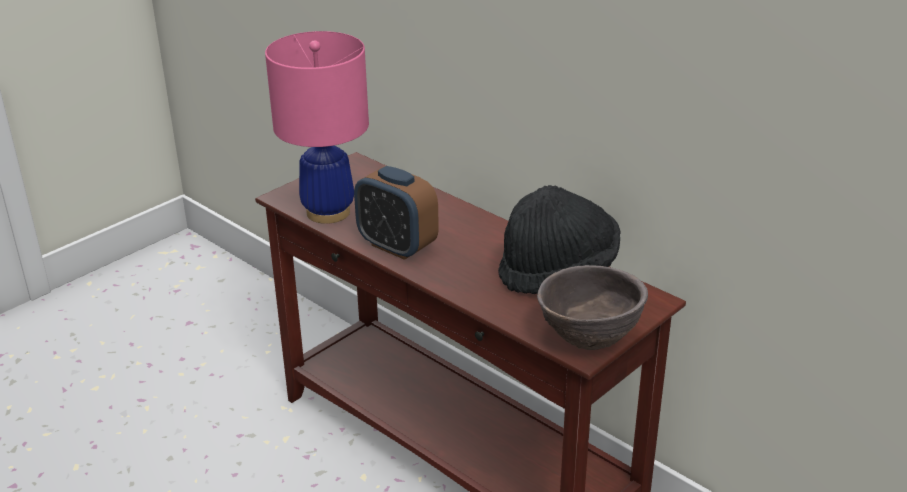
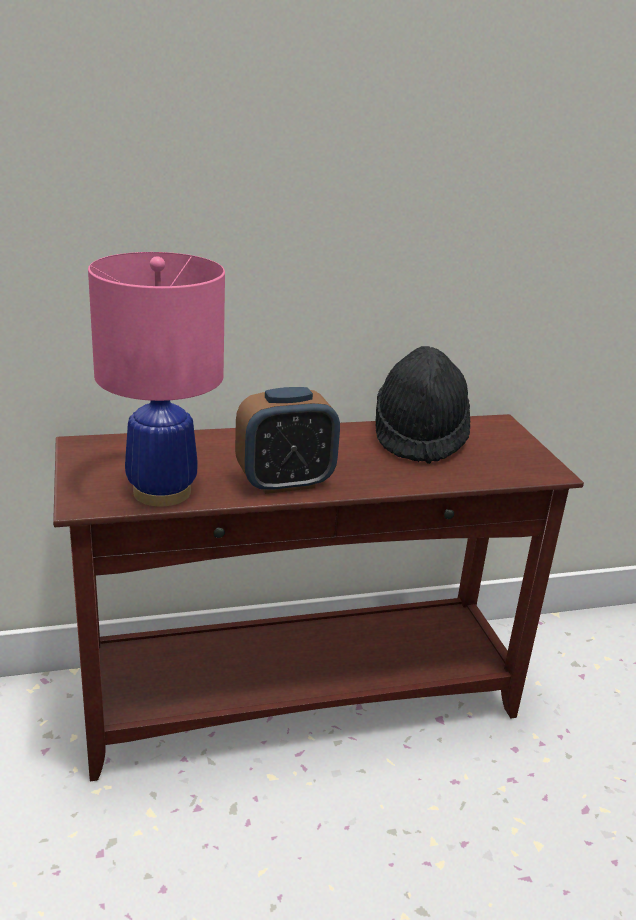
camera: 60 degrees left, 5 degrees down
brown bowl [537,265,648,350] -> none

